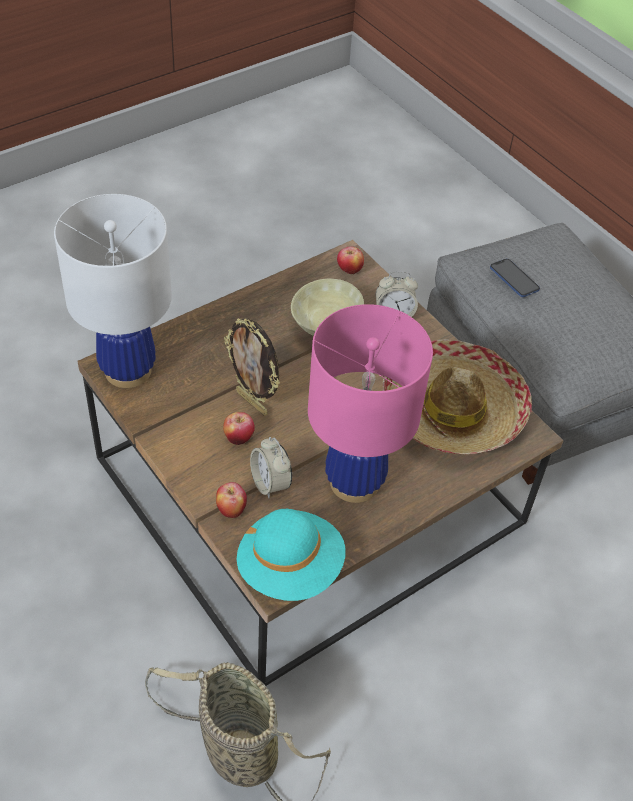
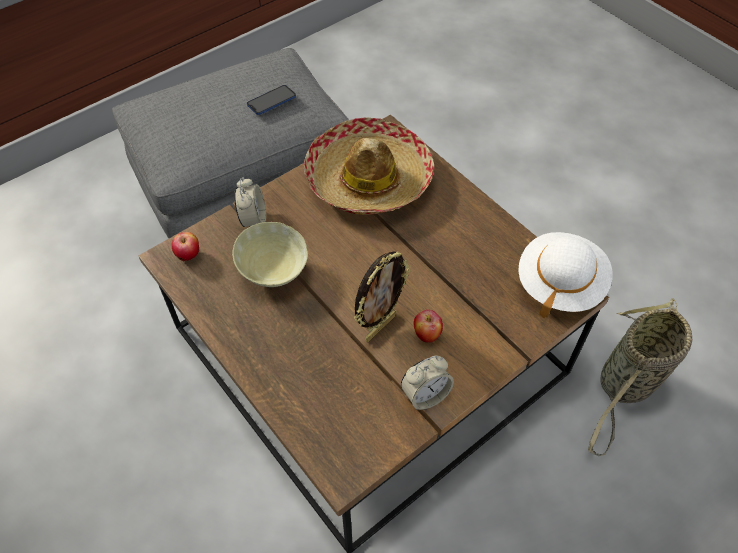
camera: 90 degrees left, 5 degrees up
white table lamp [54,194,172,388] -> none
apple [216,482,247,518] -> none
turquoise hat [237,509,346,601] -> white hat [518,232,613,318]
alarm clock [250,437,292,498] -> alarm clock moved to [401,355,454,410]
pink table lamp [308,304,433,503] -> none
phone [490,259,540,297] -> phone moved to [247,85,296,115]

